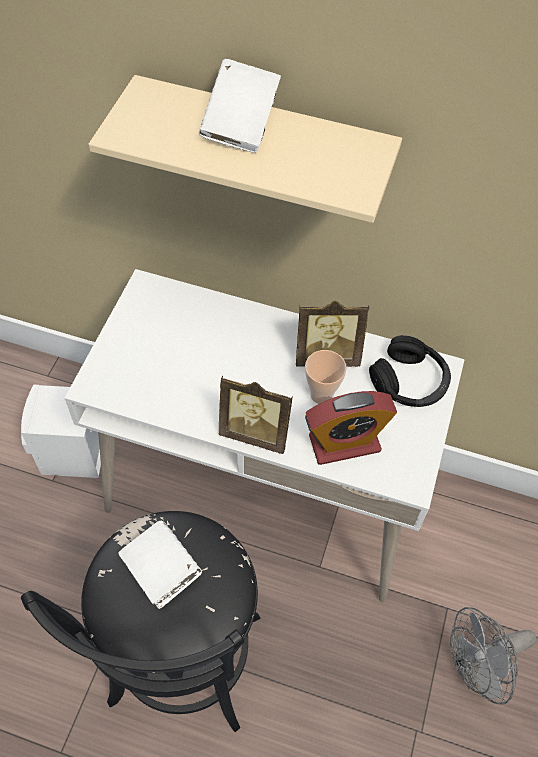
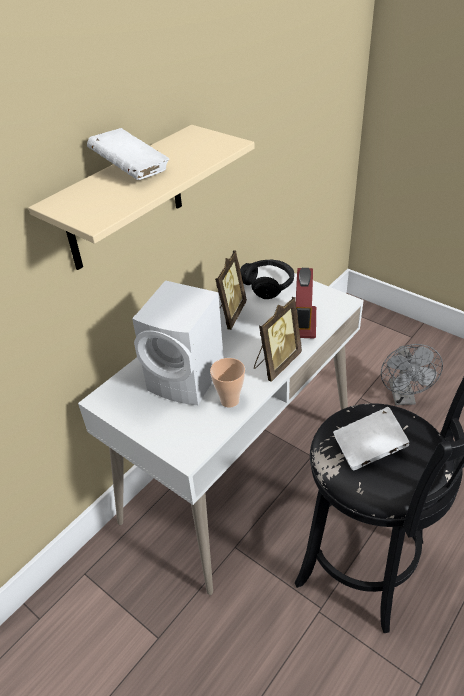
camera: 65 degrees left, 15 degrees down
white speaker [21,385,101,478] -> white speaker moved to [132,280,224,405]
cup [305,350,347,404] -> cup moved to [210,358,245,408]

